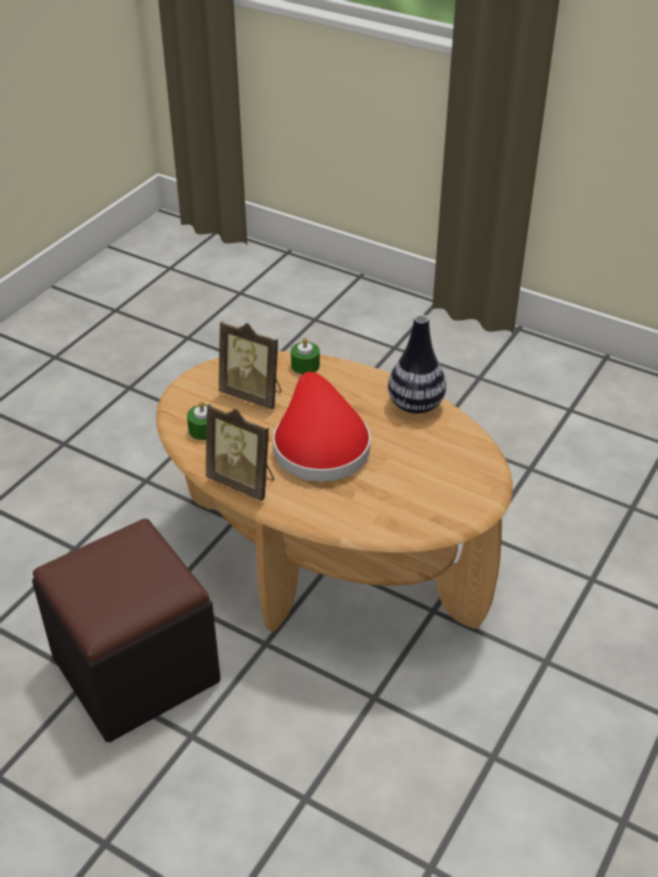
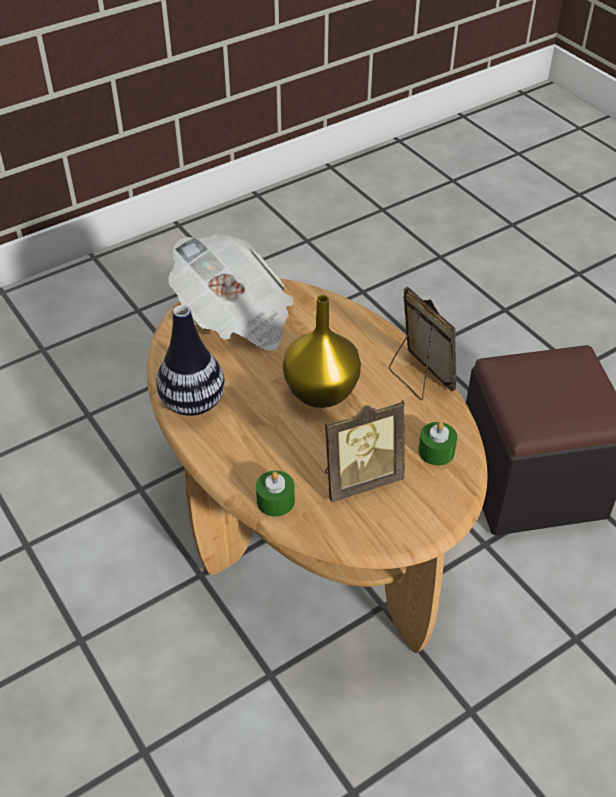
camera: 155 degrees left, 5 degrees up
picture frame [219,321,282,409] -> picture frame turned 105 degrees clockwise [325,400,405,502]
red hat [273,372,371,482] -> yellow vase [283,295,361,408]
none -> newspaper [168,234,294,351]

